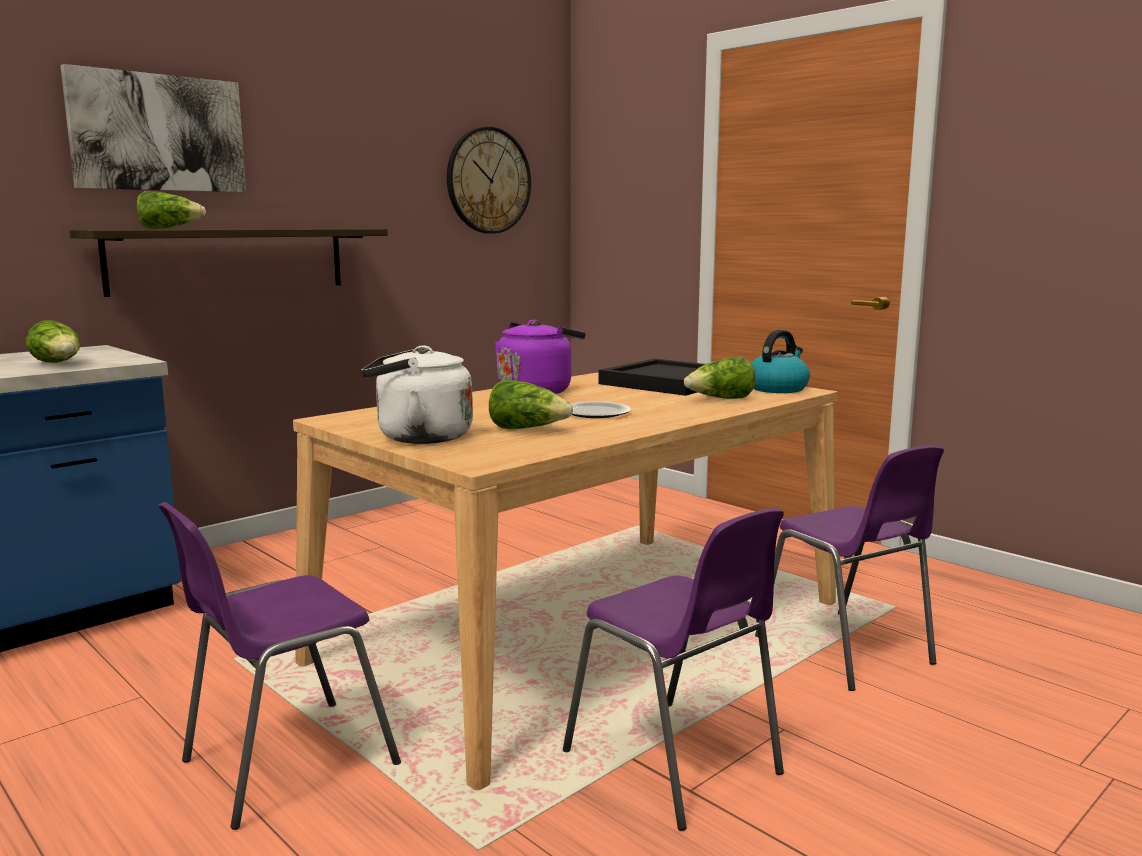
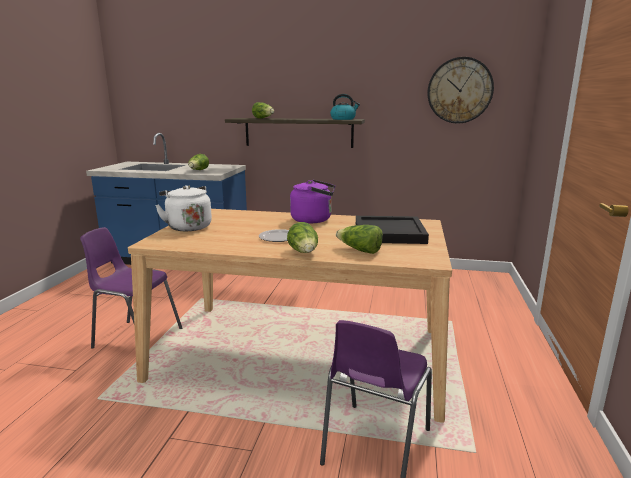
camera: 55 degrees right, 5 degrees up
picture [60,64,246,192] -> none
lettuce [489,379,573,429] -> lettuce moved to [287,222,318,253]
purple chair [563,508,784,831] -> none
kettle [751,330,810,393] -> kettle moved to [330,94,360,120]

